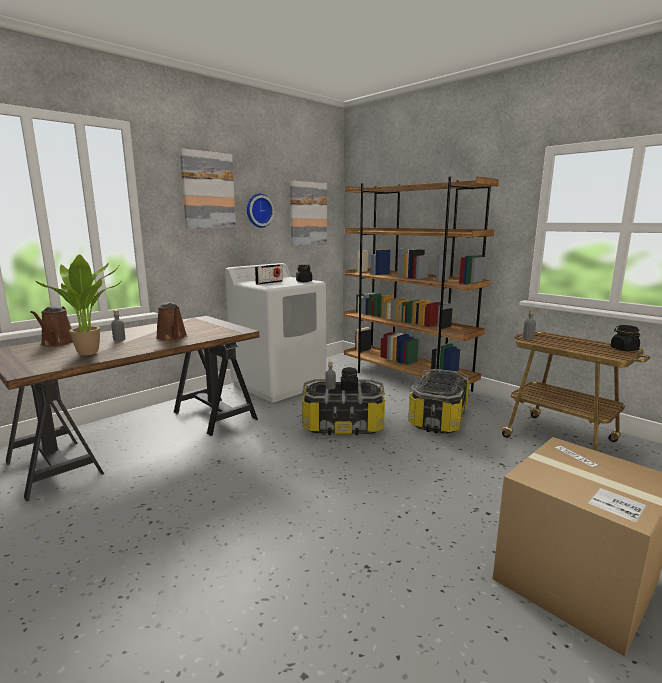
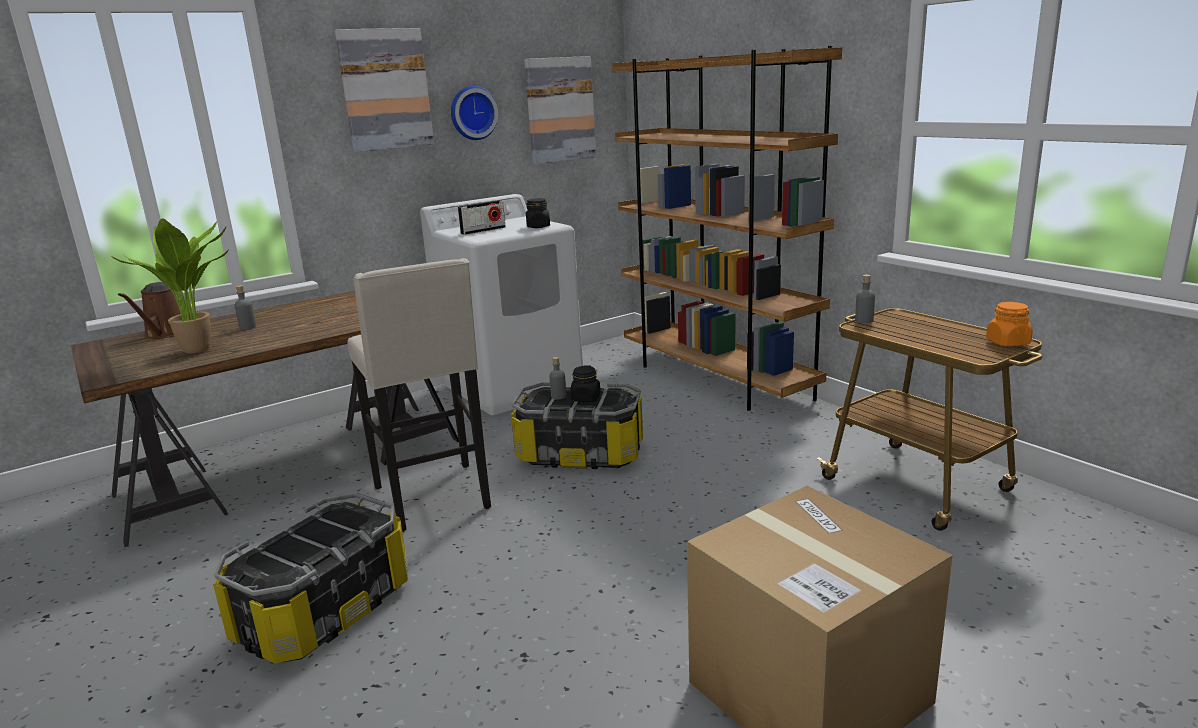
camera: 10 degrees right, 5 degrees up
brown watering can [156,302,187,341] -> none
storage box [408,369,469,434] -> storage box moved to [213,493,408,663]
black jar [610,325,640,351] -> orange jar [986,302,1033,346]
none -> beige stool [347,258,491,532]

